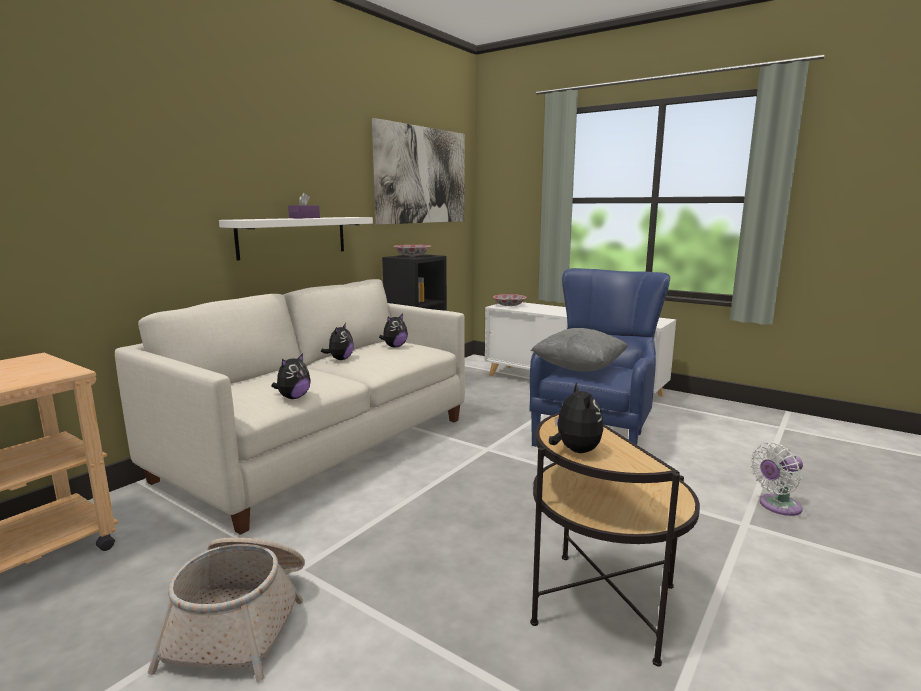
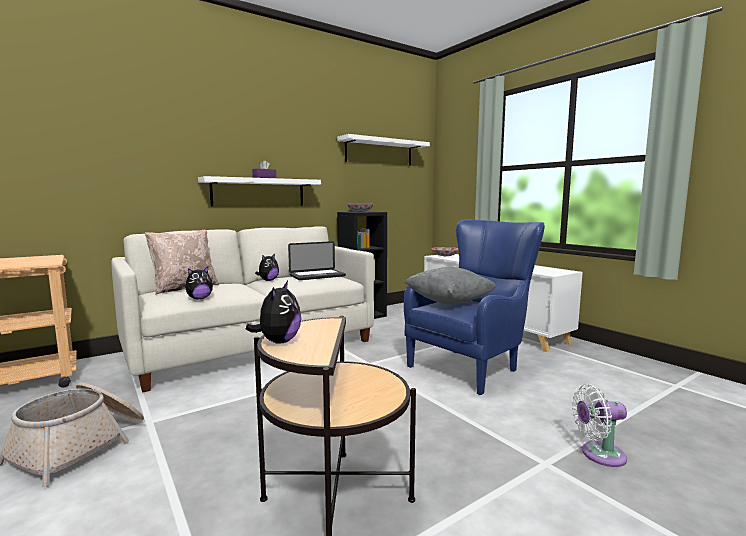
camera: 20 degrees right, 5 degrees down
picture [372,118,465,225] -> white shelf [337,134,430,166]
plush toy [379,314,408,347] -> laptop [288,241,346,280]
none -> beige pillow [145,230,219,295]

